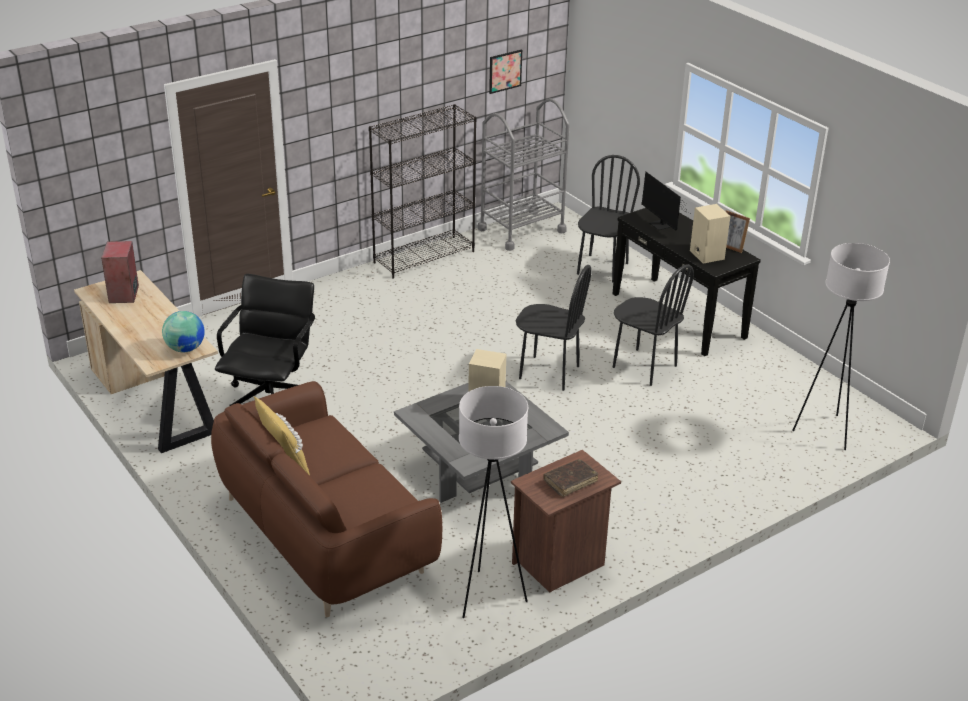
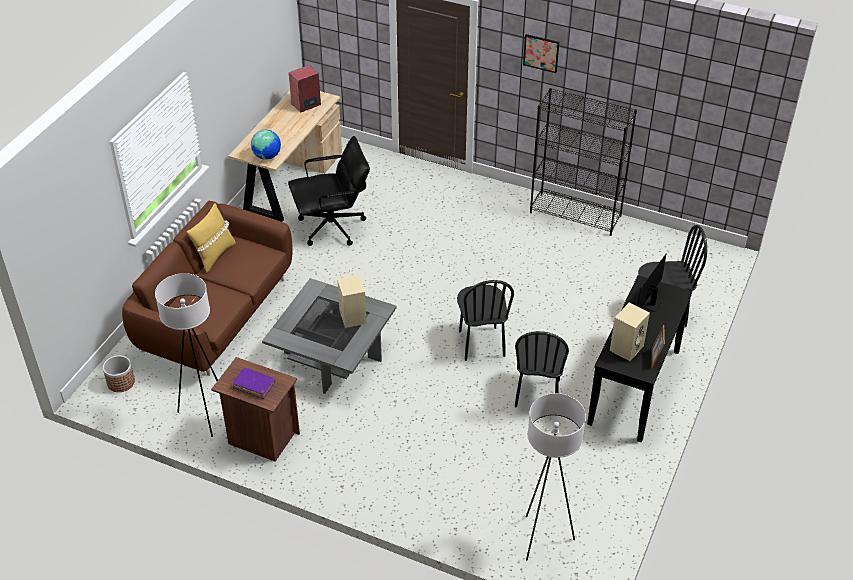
camera: 60 degrees right, 10 degrees up
grey cart [478,98,569,251] -> none
picture [489,50,522,94] -> picture moved to [523,34,559,73]
brown book [543,459,599,497] -> purple book [233,367,275,399]
none -> planter [103,355,135,392]

